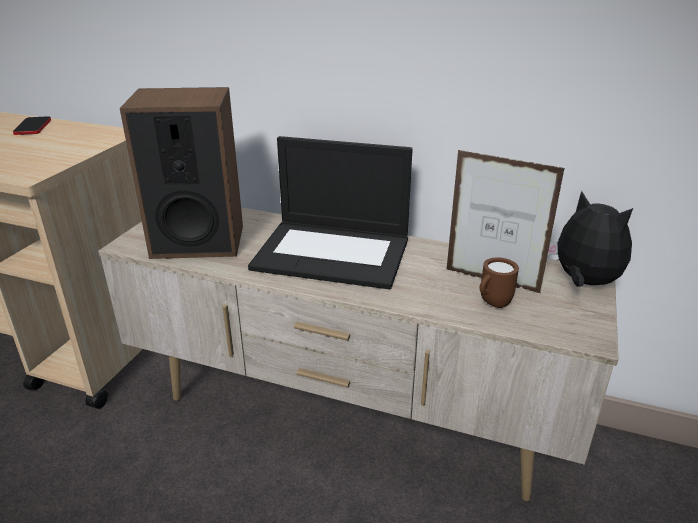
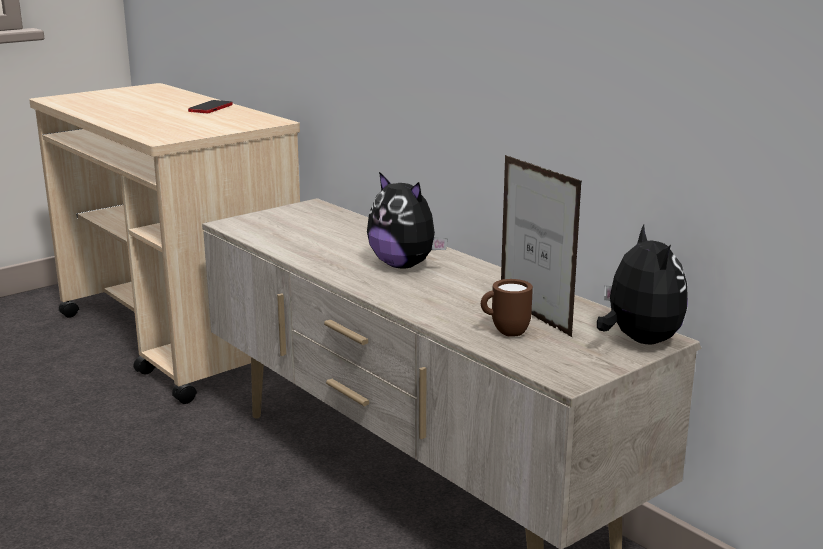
camera: 30 degrees right, 10 degrees down
speaker [120,87,243,259] -> none
laptop [248,136,413,290] -> plush toy [367,172,447,269]

